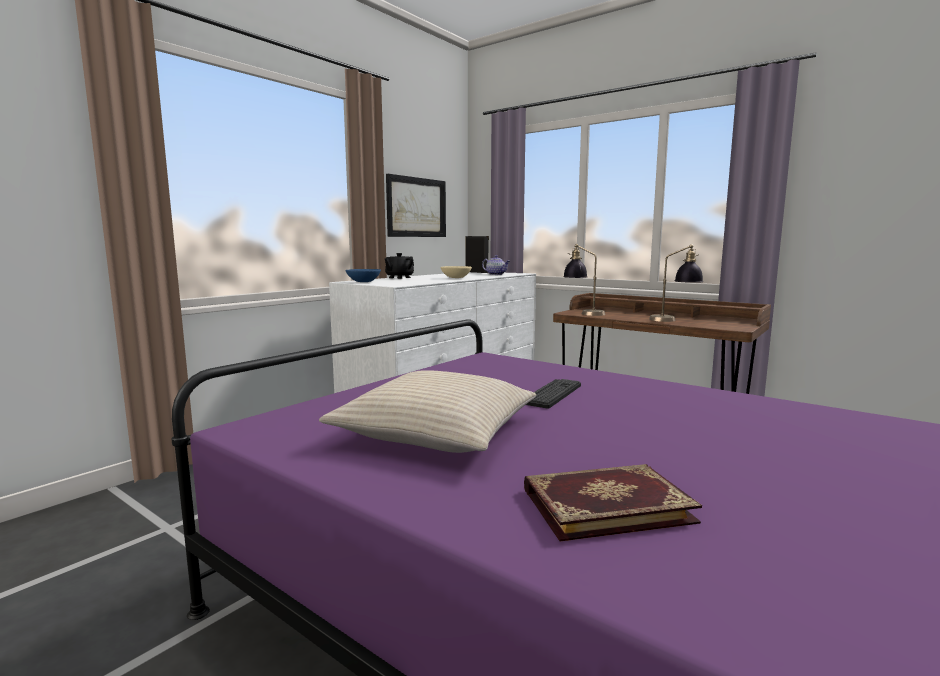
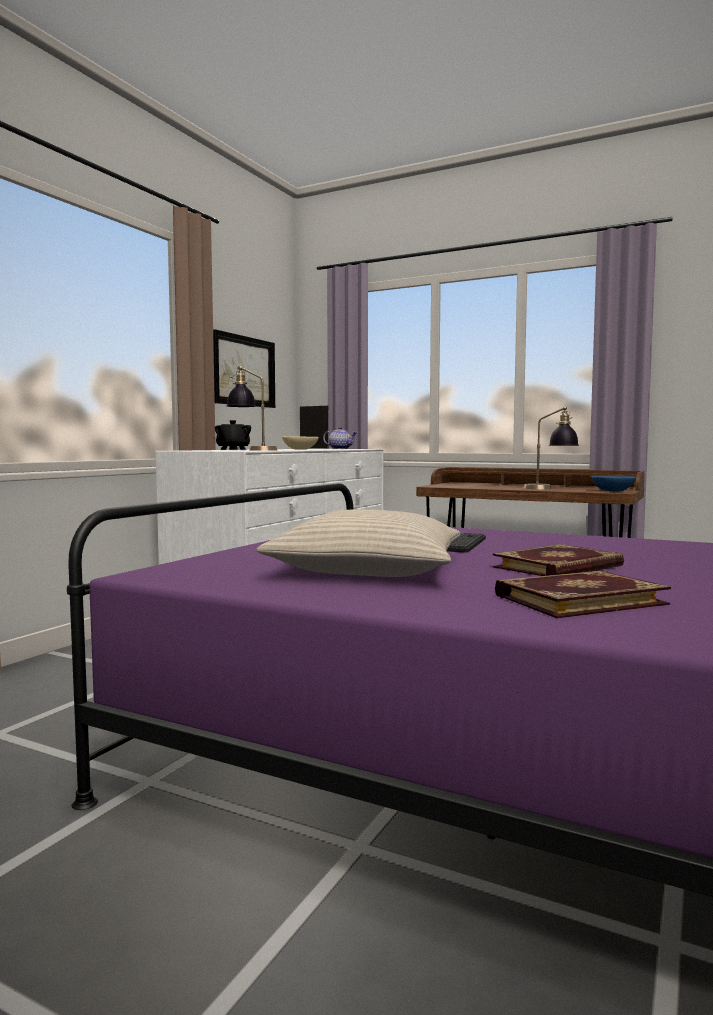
camera: 10 degrees left, 5 degrees down
blue bowl [346,269,381,282] -> blue bowl moved to [592,475,637,491]
table lamp [563,244,605,316] -> table lamp moved to [227,366,277,451]
none -> book [492,544,624,576]

